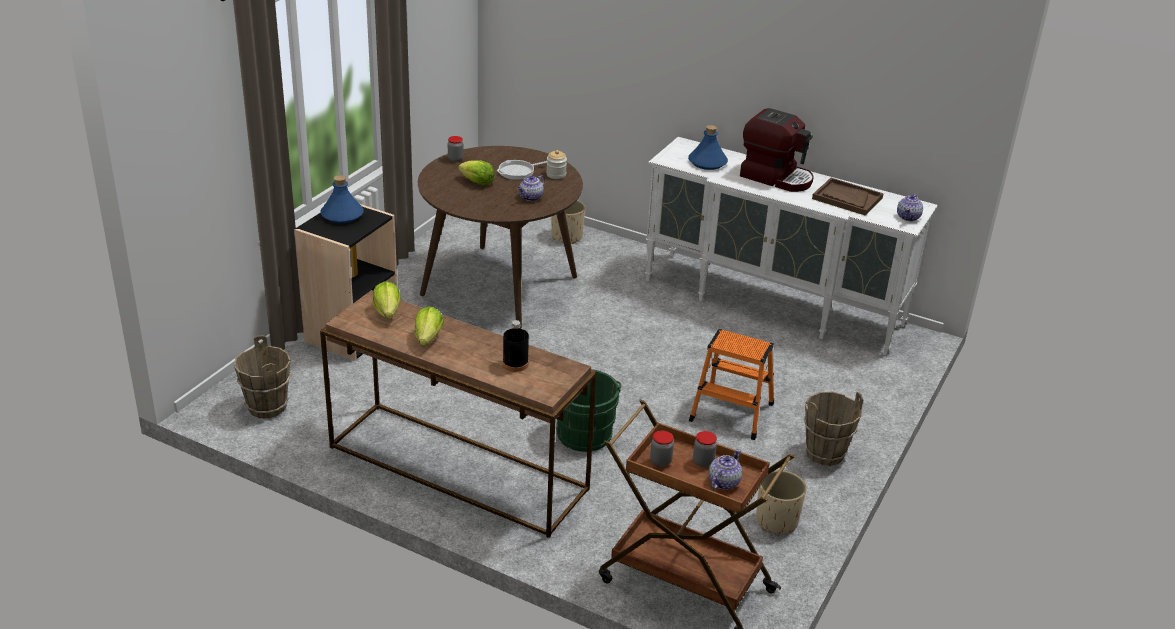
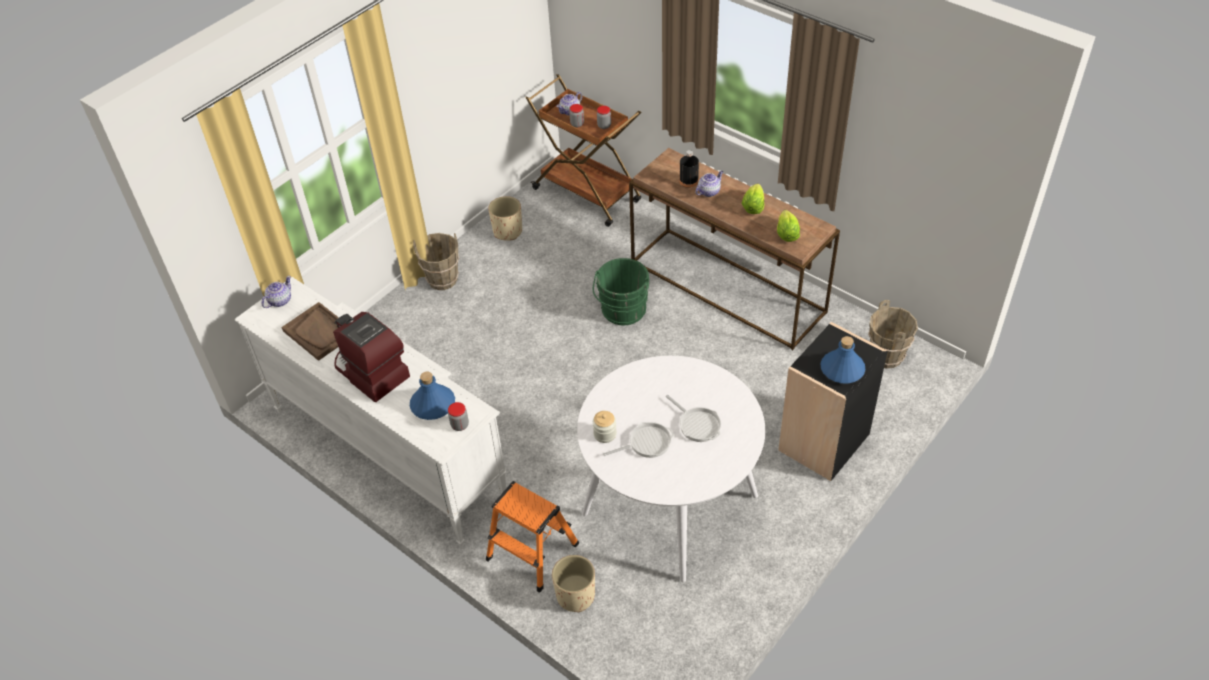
camera: 165 degrees left, 15 degrees up
brown dining table [418,146,583,329] -> white dining table [577,356,765,582]
jar [448,136,463,162] -> jar moved to [448,402,469,431]
lettuce [458,160,494,186] -> frying pan [665,395,721,442]
teapot [518,175,545,201] -> teapot moved to [695,171,723,197]
orange step ladder [689,328,774,440] -> orange step ladder moved to [486,481,579,593]

